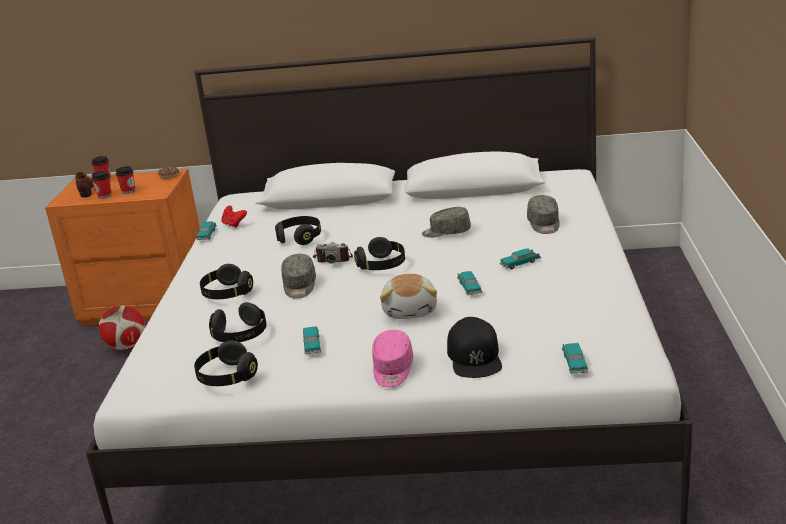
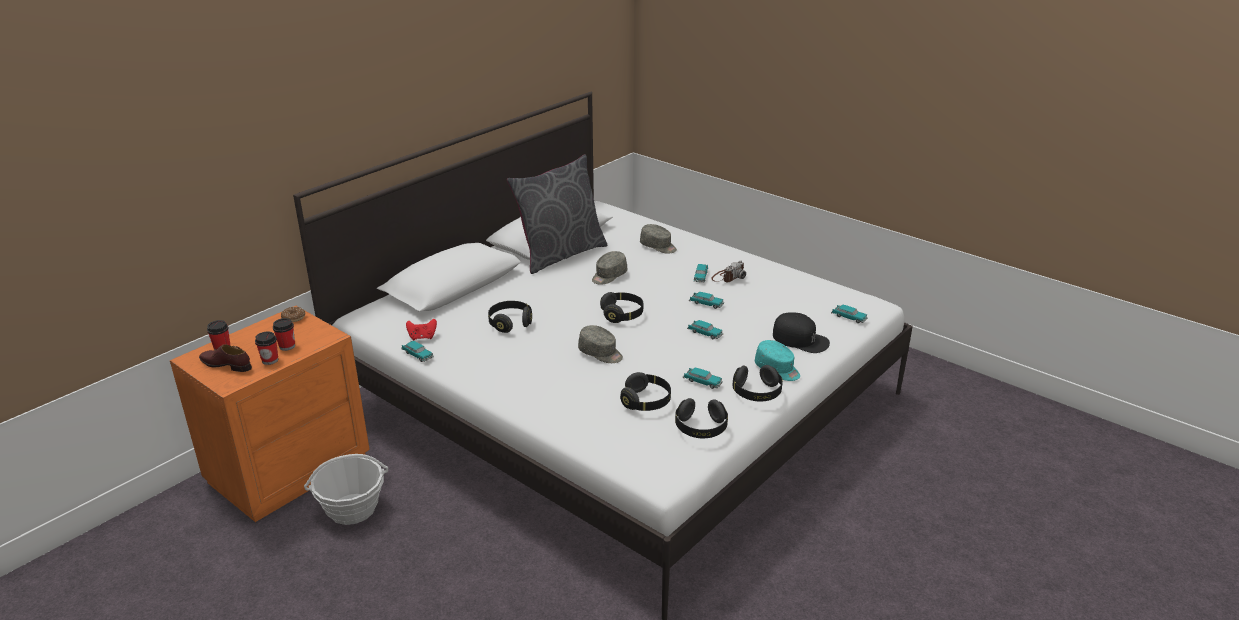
camera: 55 degrees left, 5 degrees up
football [99,305,145,350] -> basket [304,454,388,525]
black headphones [200,264,253,299] -> black headphones moved to [733,365,783,402]
camera [313,242,353,264] -> camera moved to [711,260,746,282]
pink cap [372,330,413,387] -> turquoise cap [755,340,800,381]
plush toy [380,274,437,319] -> toy car [687,320,723,339]
none -> grey pillow [507,154,607,274]

